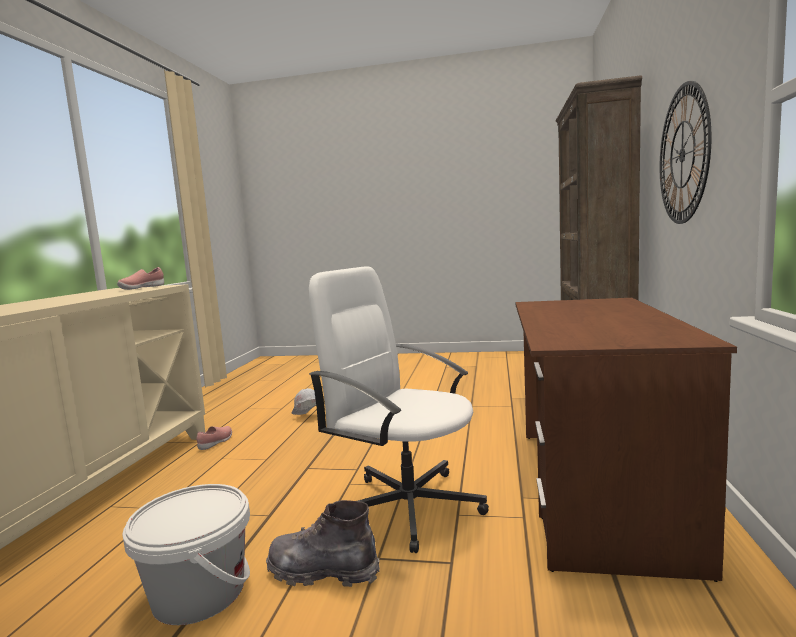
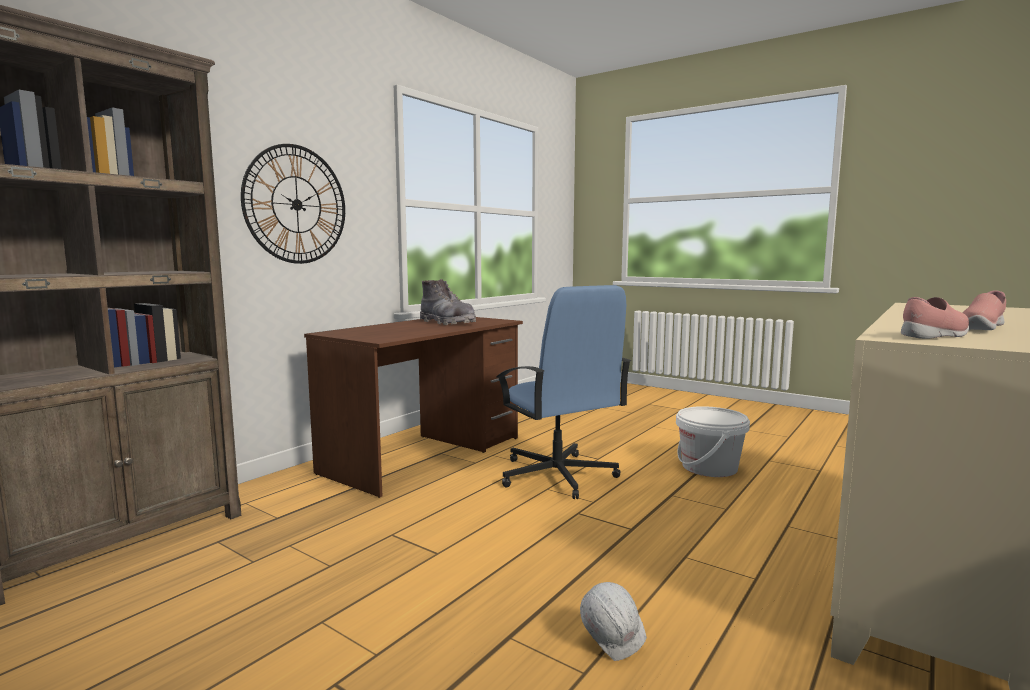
camera: 155 degrees left, 0 degrees up
pink shoe [197,426,232,450] -> pink shoe moved to [962,290,1006,330]
grey boot [266,500,380,587] -> grey boot moved to [420,279,476,325]
white office chair [309,266,489,553] -> blue office chair [496,285,631,499]

